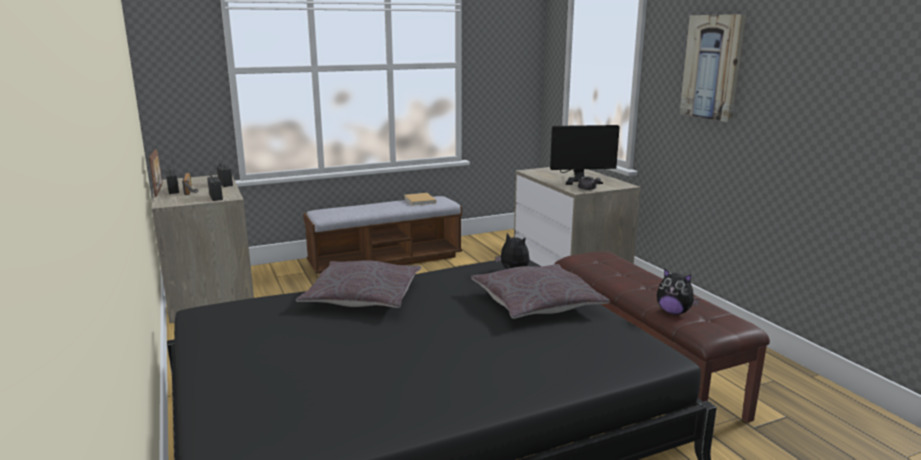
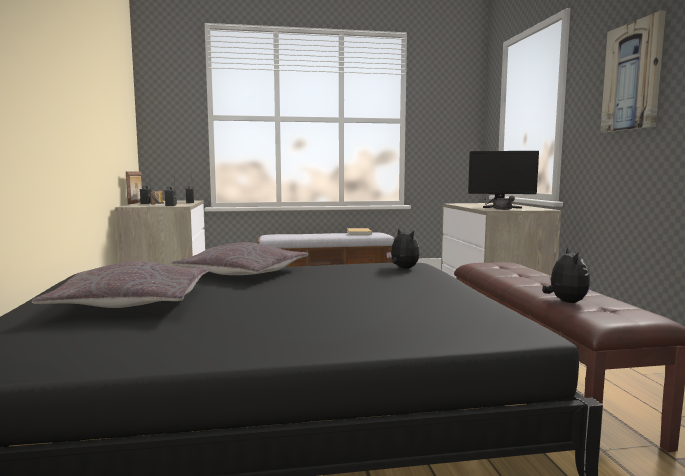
camera: 15 degrees right, 10 degrees down
grey pillow [471,264,610,319] -> grey pillow moved to [32,261,209,308]
plush toy [657,268,700,315] -> plush toy turned 135 degrees counterclockwise [542,248,590,303]

